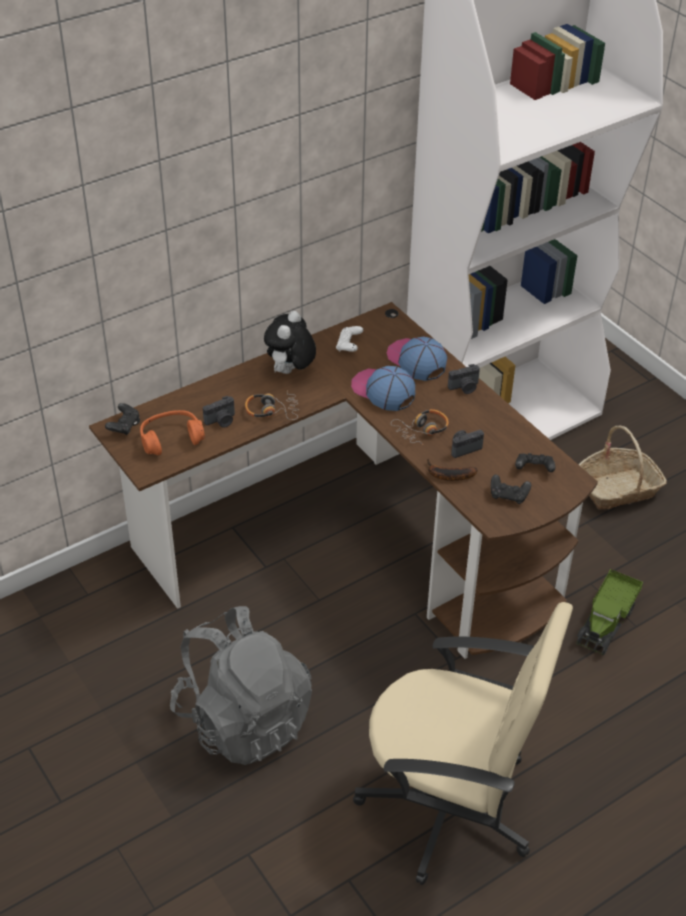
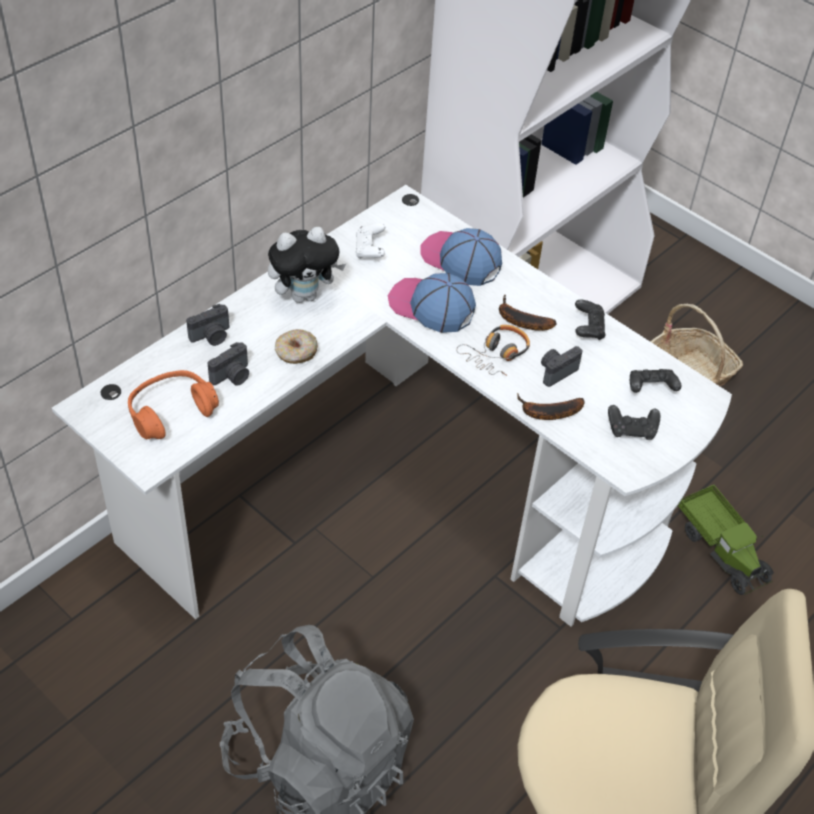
camera: 15 degrees left, 5 degrees up
brown desk [89,302,598,659] -> white desk [52,185,732,627]
black game controller [105,403,140,436] -> black game controller moved to [575,300,606,340]
headphones [245,390,300,420] -> donut [275,329,318,364]
plush toy [264,311,316,374] -> plush toy turned 120 degrees counterclockwise [268,227,346,303]
camera [448,364,480,394] -> camera moved to [186,304,229,346]
toy truck [576,569,643,655] -> toy truck turned 45 degrees counterclockwise [678,485,774,595]
none -> banana [499,295,556,331]

